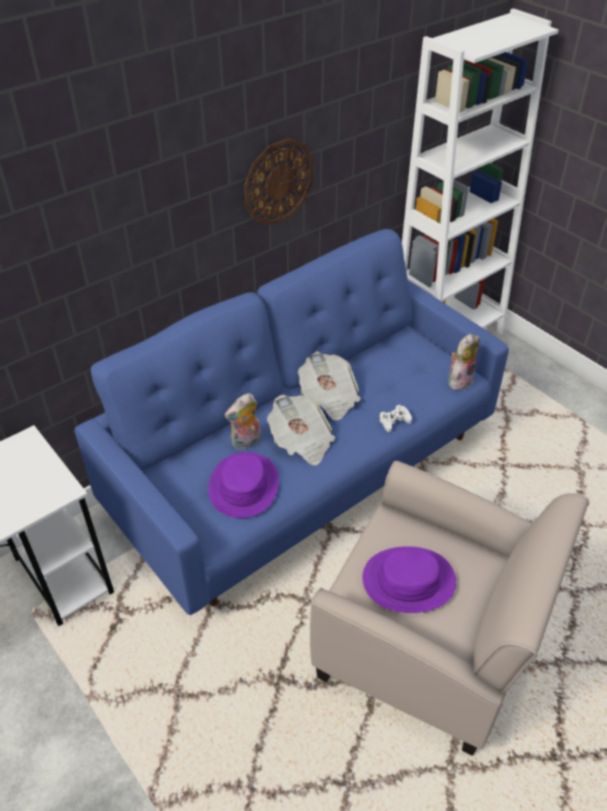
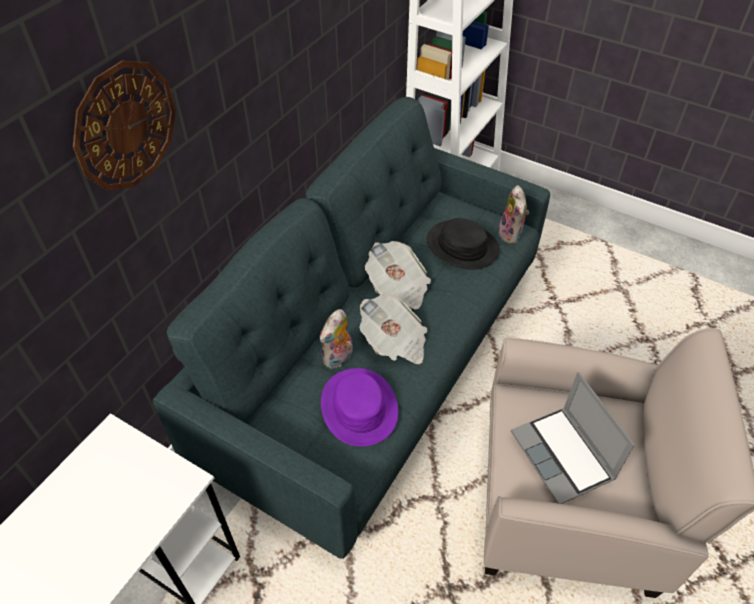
camera: 20 degrees left, 5 degrees up
blue sofa [74,229,509,615] -> grey sofa [153,97,550,559]
wall clock [244,139,314,225] -> wall clock moved to [73,61,176,191]
purple hat [363,546,456,613] -> laptop [511,372,635,504]
white game controller [379,405,412,432] -> none
plush toy [448,334,480,390] -> plush toy turned 150 degrees clockwise [498,186,529,244]
none -> black hat [427,218,500,270]

